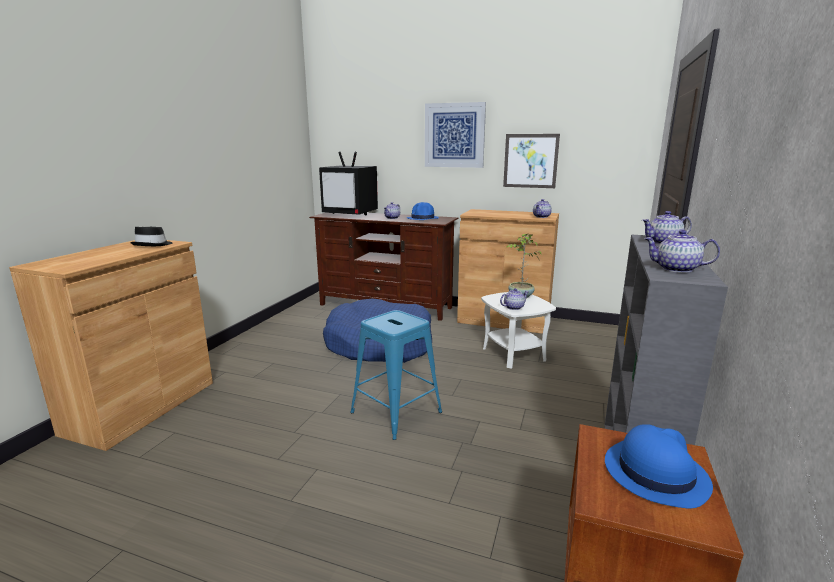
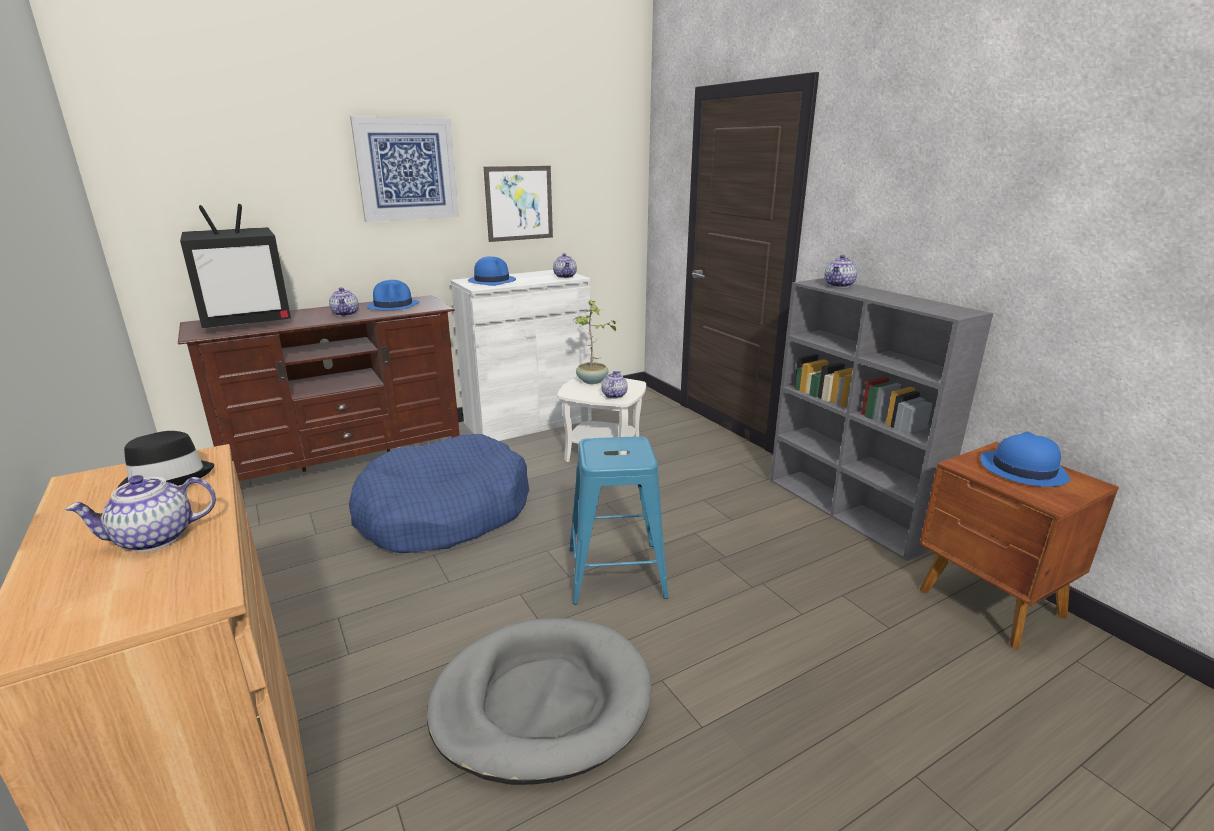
camera: 50 degrees left, 5 degrees up
brown cabinet [457,209,559,334] -> white cabinet [451,270,592,441]
teapot [644,230,720,273] -> teapot moved to [65,475,216,552]
none -> grey dog bed [427,618,651,785]
none -> blue hat [468,256,516,286]

